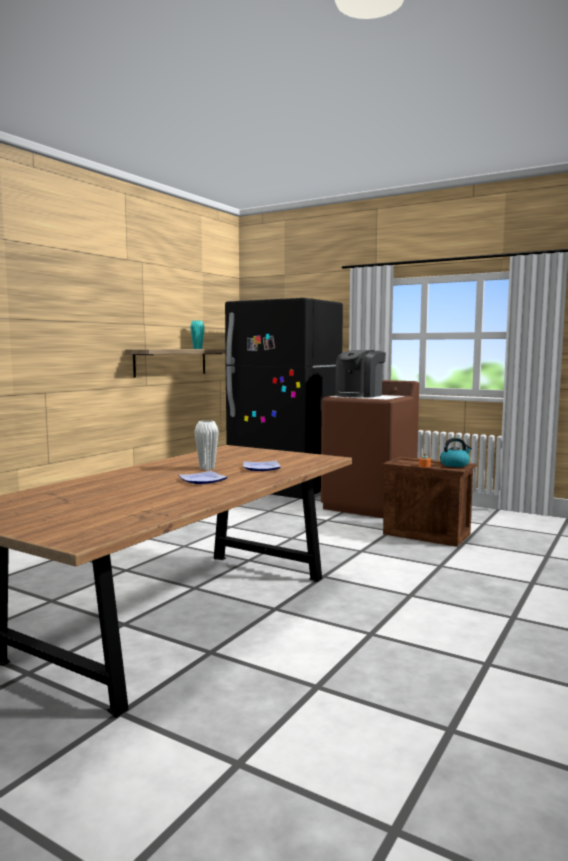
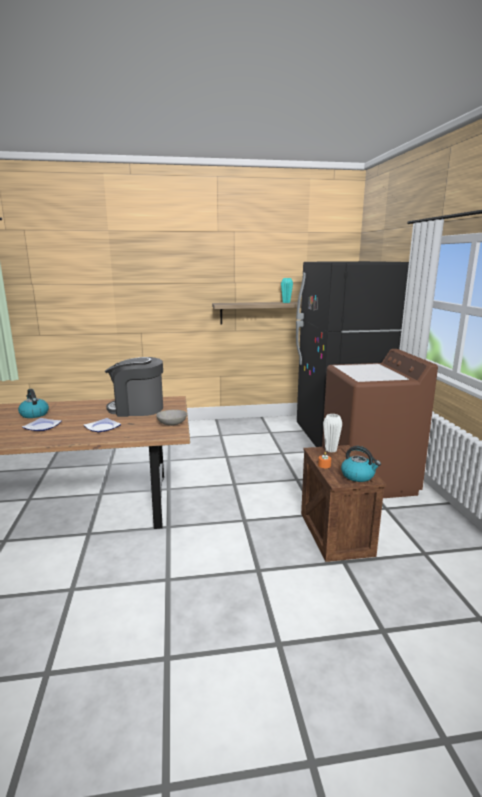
camera: 50 degrees right, 10 degrees up
white vase [194,421,219,470] -> white vase moved to [323,414,342,453]
coffee machine [335,350,386,398] -> coffee machine moved to [105,357,163,417]
none -> kettle [18,389,49,418]
none -> grey bowl [156,410,187,426]

